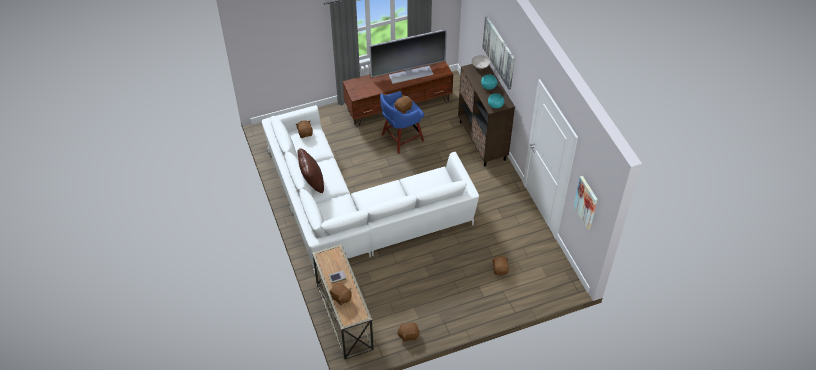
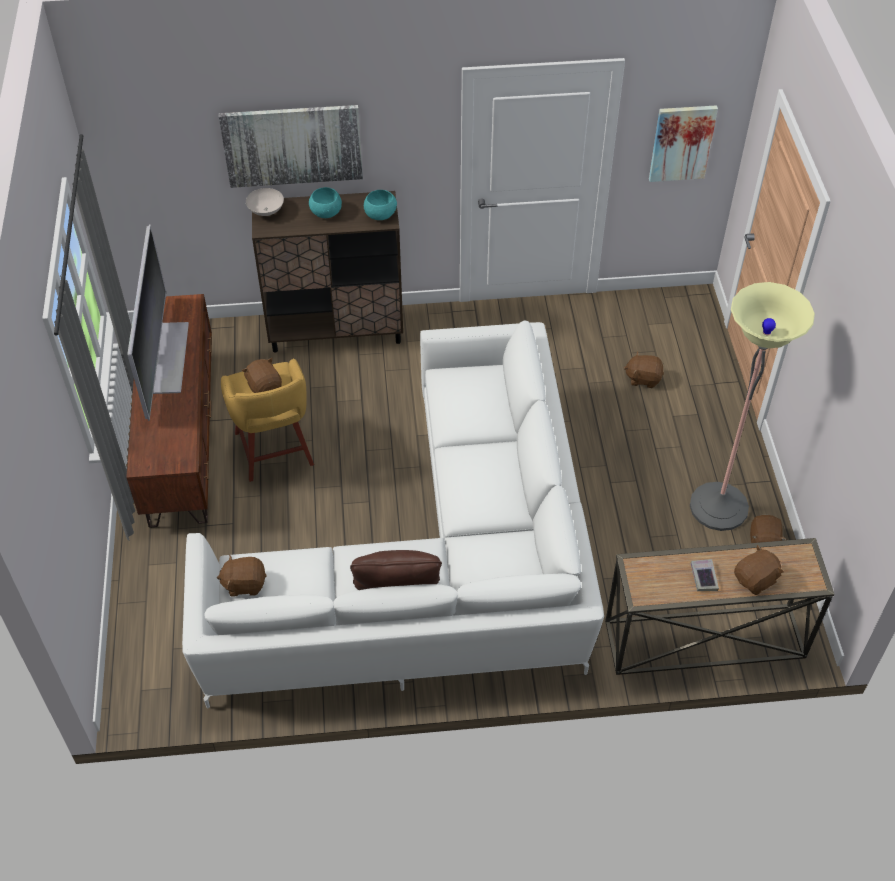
camera: 75 degrees left, 0 degrees up
blue stool [380,91,424,154] -> yellow stool [221,358,314,482]
none -> floor lamp [690,282,815,531]

